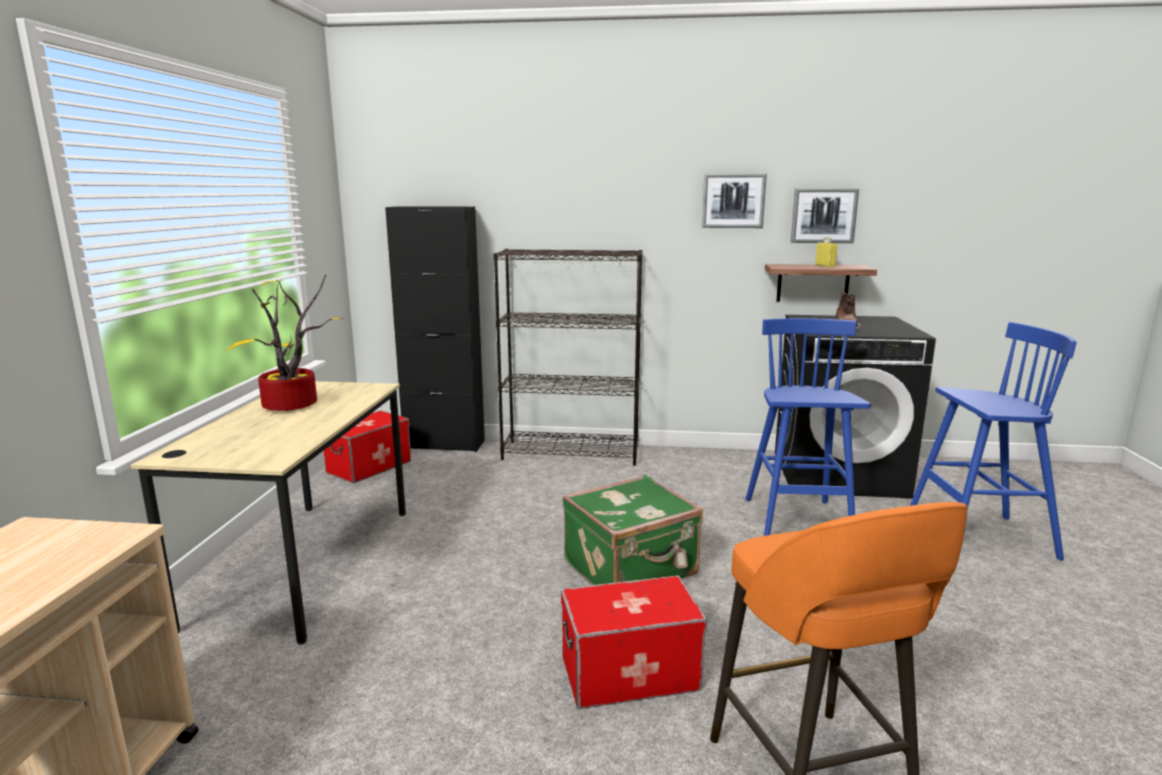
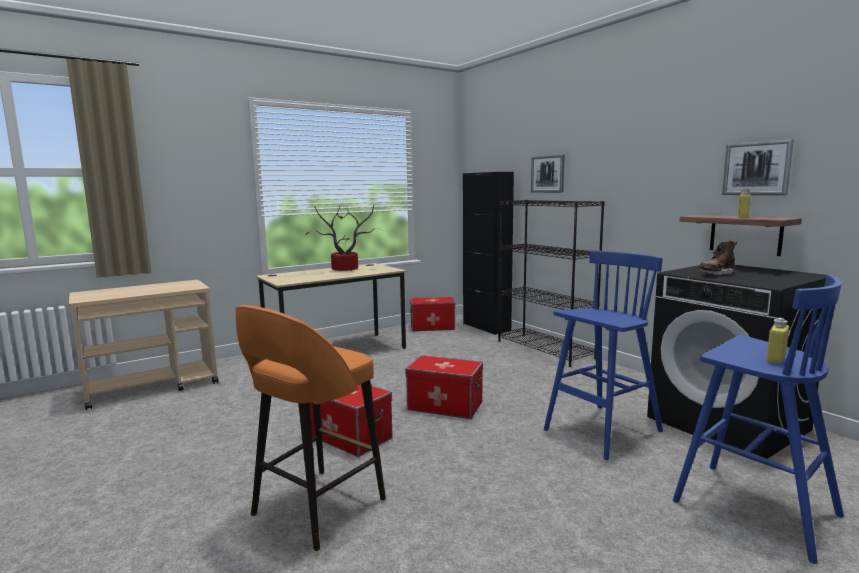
camera: 50 degrees right, 5 degrees down
green suitcase [563,475,703,585] -> storage box [405,355,483,419]
picture [702,173,767,228] -> picture moved to [531,155,565,193]
none -> yellow bottle [766,318,789,364]

